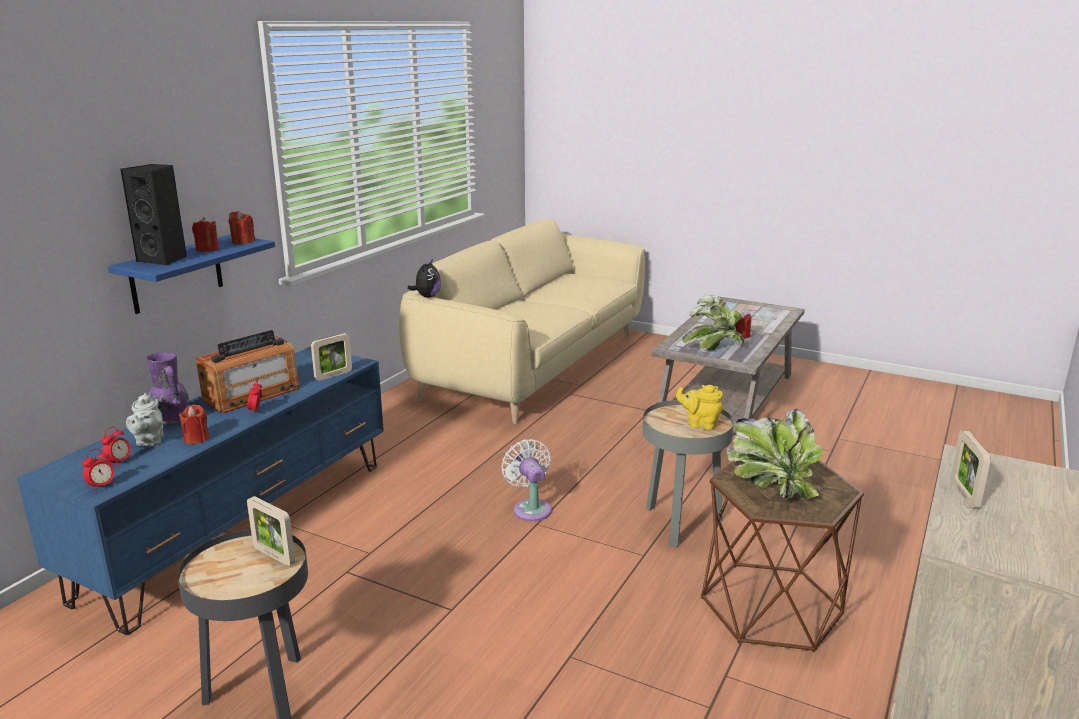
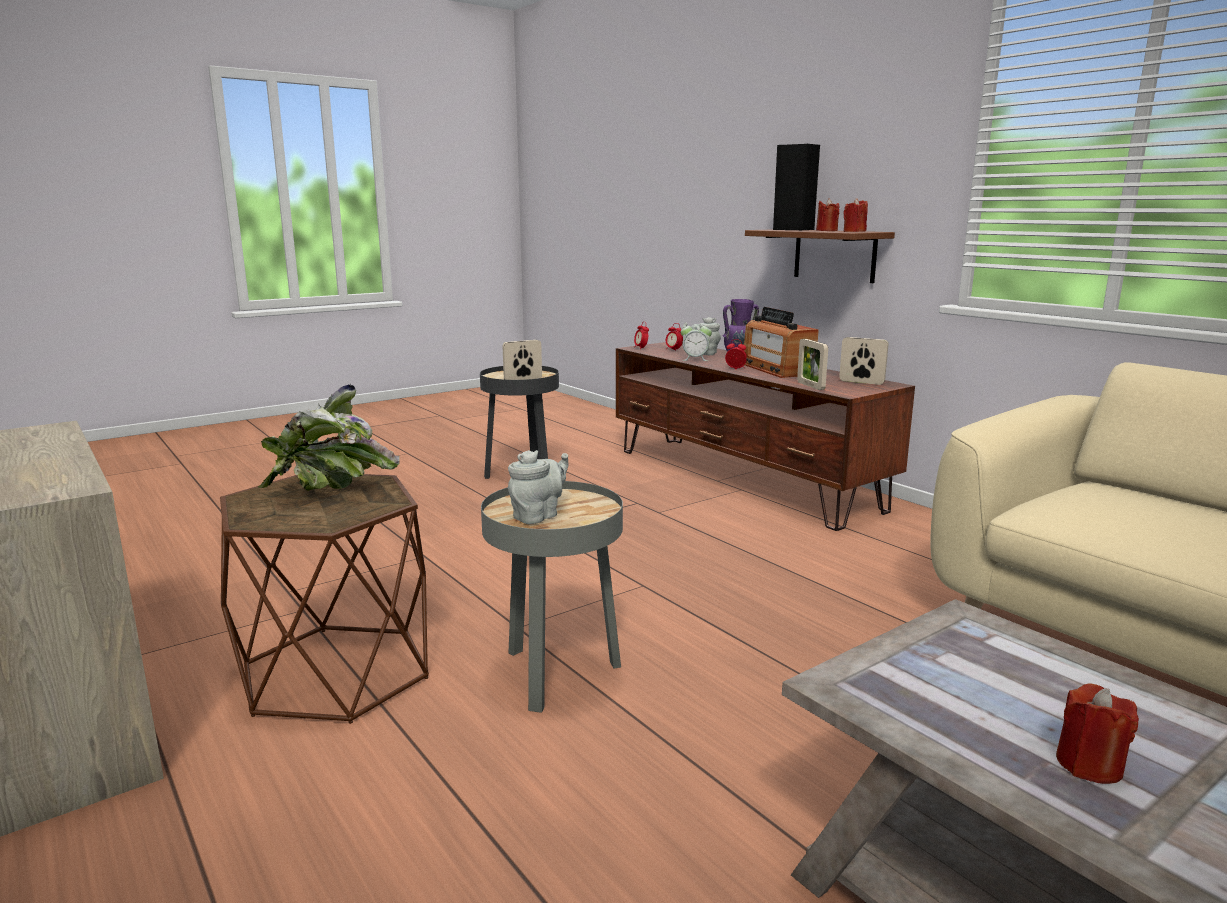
camera: 115 degrees right, 5 degrees down
blue tv stand [17,346,384,635] -> brown tv stand [616,342,915,531]
blue shelf [108,234,275,314] -> brown shelf [745,229,895,283]
red candle [179,404,209,444] -> alarm clock [681,322,712,361]
plush toy [407,260,441,298] -> none
white fan [501,439,552,521] -> none
yellow teapot [676,385,723,430] -> grey teapot [508,450,568,524]
potted plant [682,295,745,351] -> none
picture frame [951,430,991,509] -> picture frame moved to [839,337,888,385]

